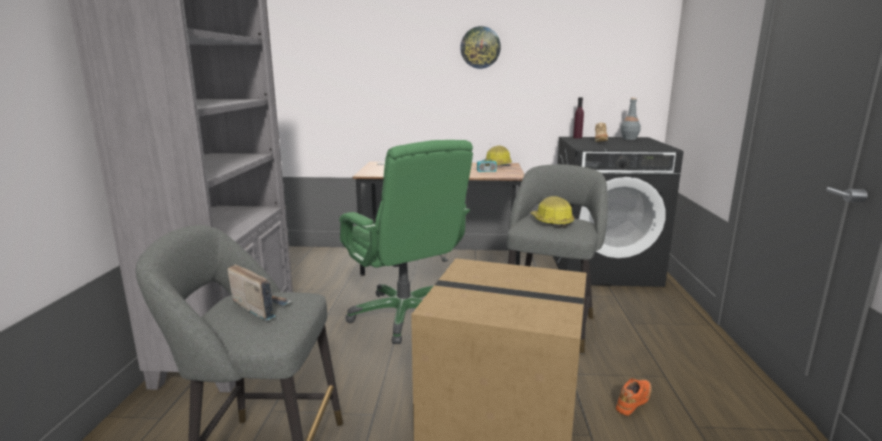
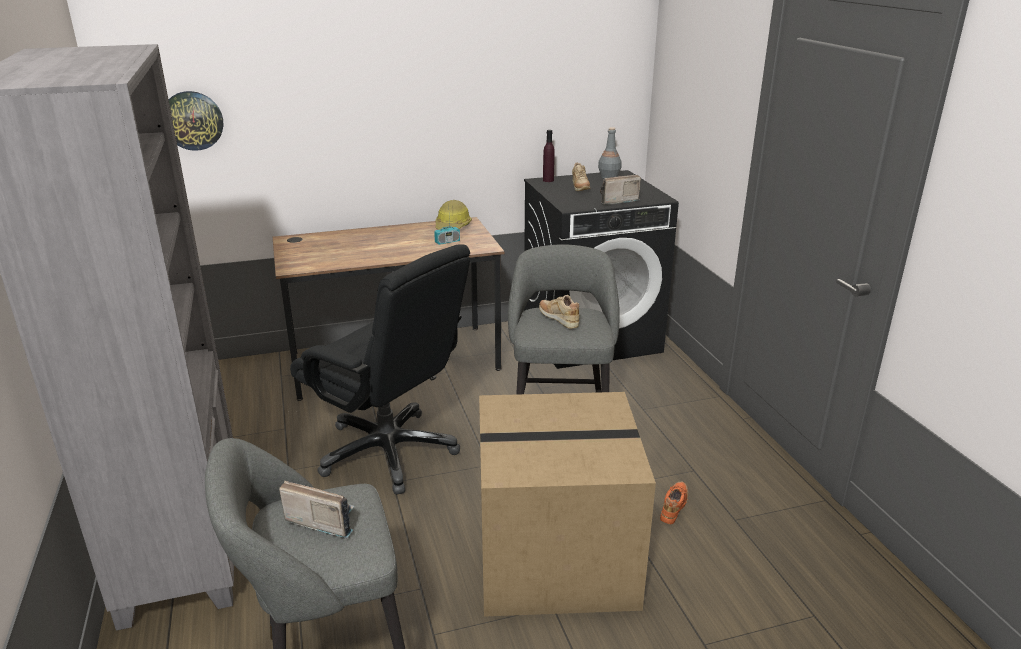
camera: 20 degrees left, 10 degrees up
green office chair [339,140,473,344] -> black office chair [290,244,470,495]
wall clock [460,26,501,69] -> wall clock moved to [169,91,223,151]
hard hat [530,196,575,228] -> beige shoe [539,295,579,329]
none -> radio [600,175,641,205]

